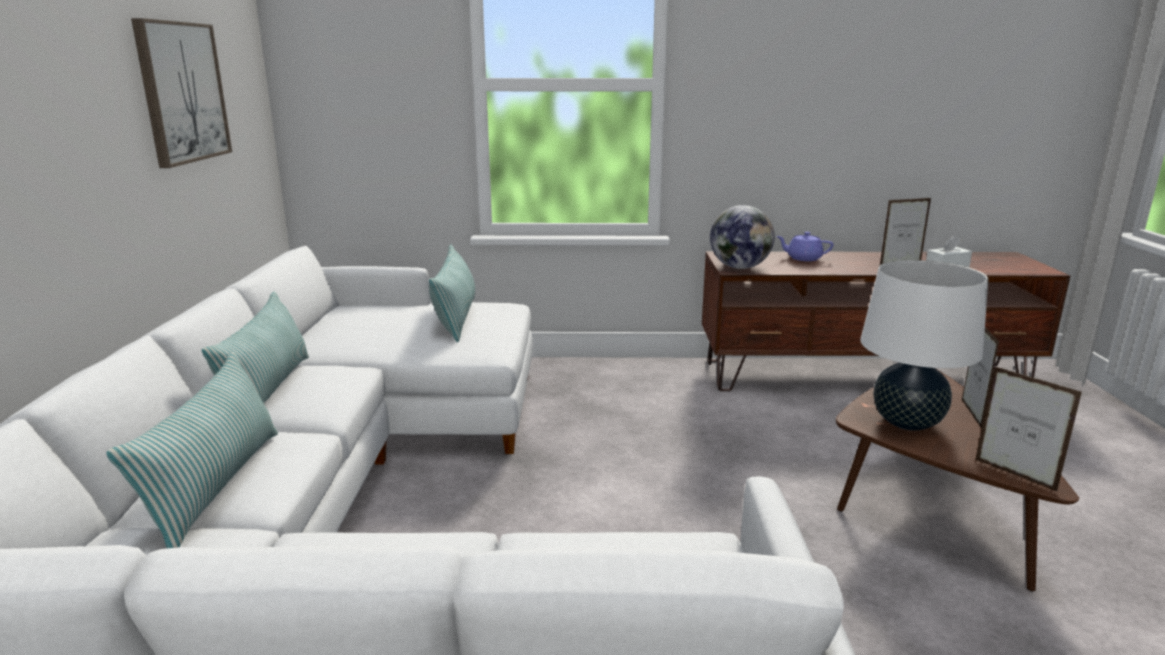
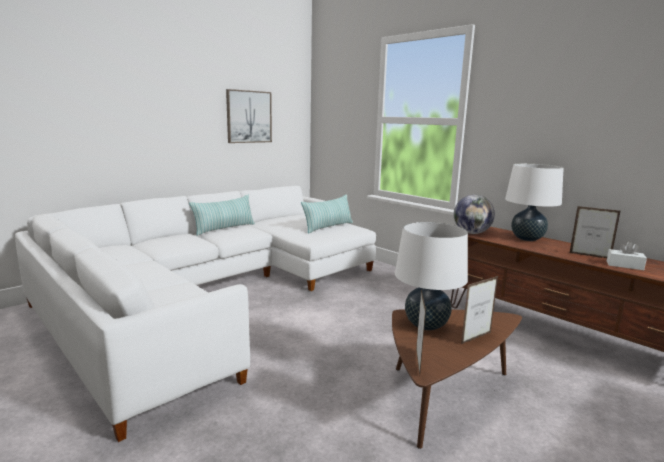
camera: 45 degrees right, 5 degrees down
pillow [106,352,278,548] -> none
purple teapot [776,232,834,261] -> white table lamp [505,164,563,241]

